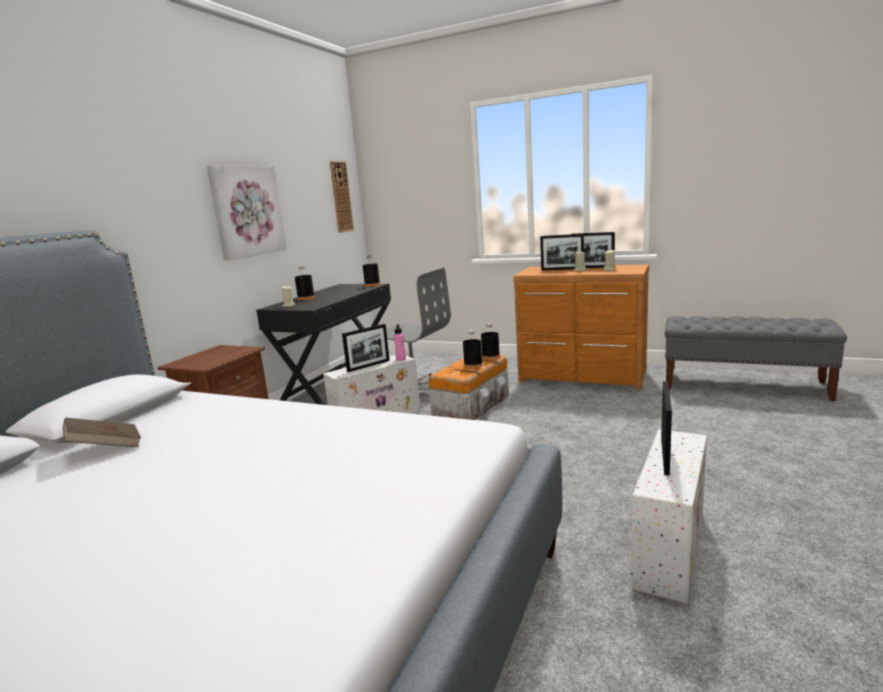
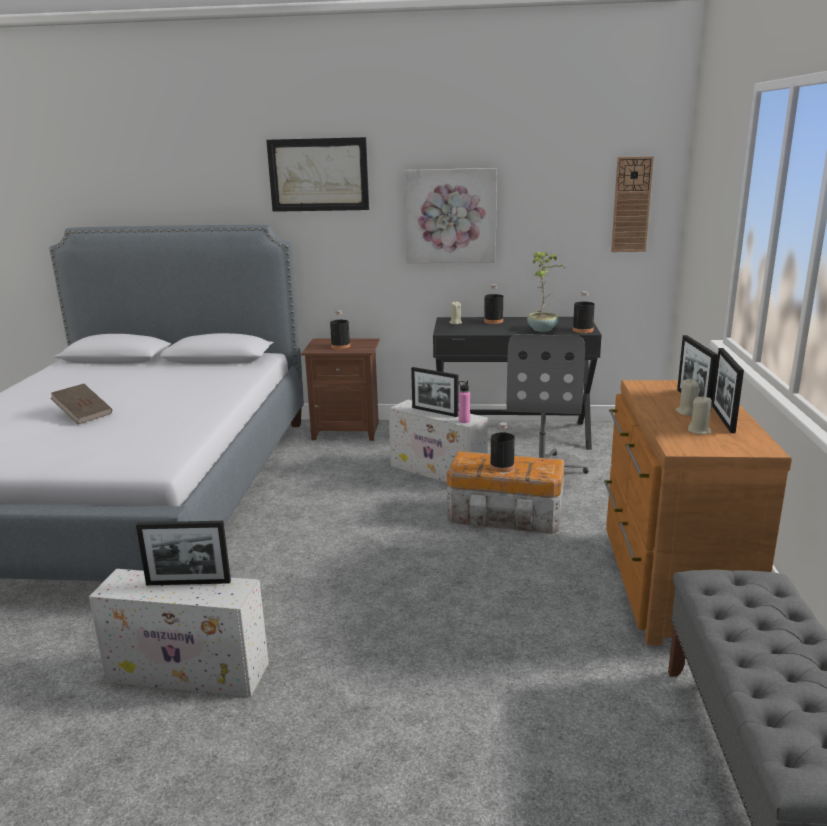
camera: 70 degrees right, 5 degrees up
brown book [63,418,141,447] -> brown book moved to [50,384,112,424]
black bottle [481,323,500,360] -> black bottle moved to [330,310,350,349]
none -> picture [266,137,369,212]
none -> potted plant [527,251,565,332]

